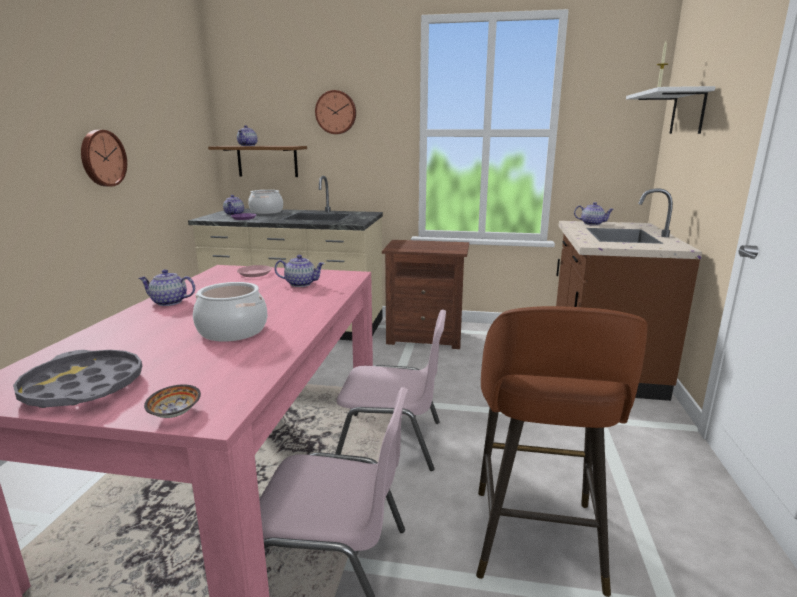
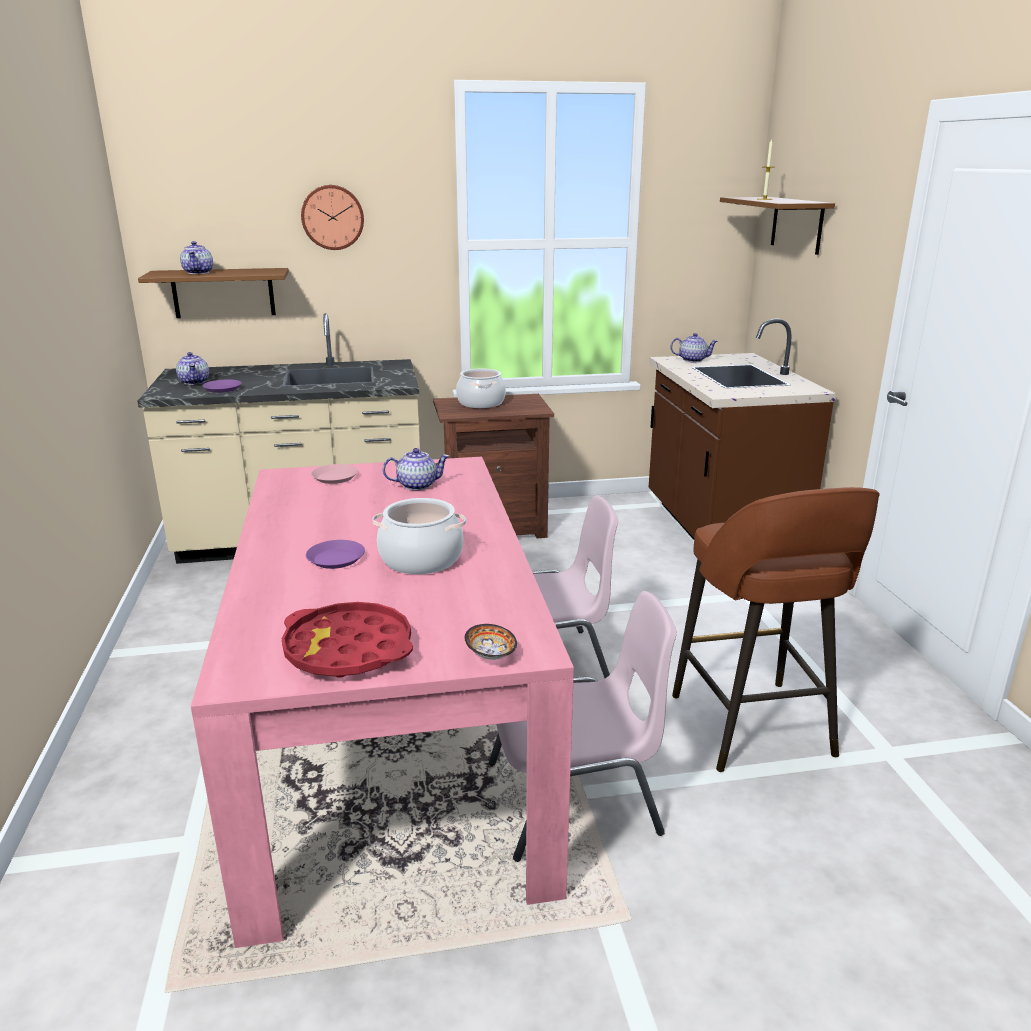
camera: 20 degrees left, 5 degrees up
grey tray [13,350,142,408] -> red tray [282,602,413,677]
wall clock [81,130,127,187] -> none
teapot [139,269,195,306] -> none
cooking pot [248,190,283,214] -> cooking pot moved to [456,369,506,408]
white shelf [626,86,715,134] -> brown shelf [720,197,835,255]
none -> purple plate [306,540,365,569]

